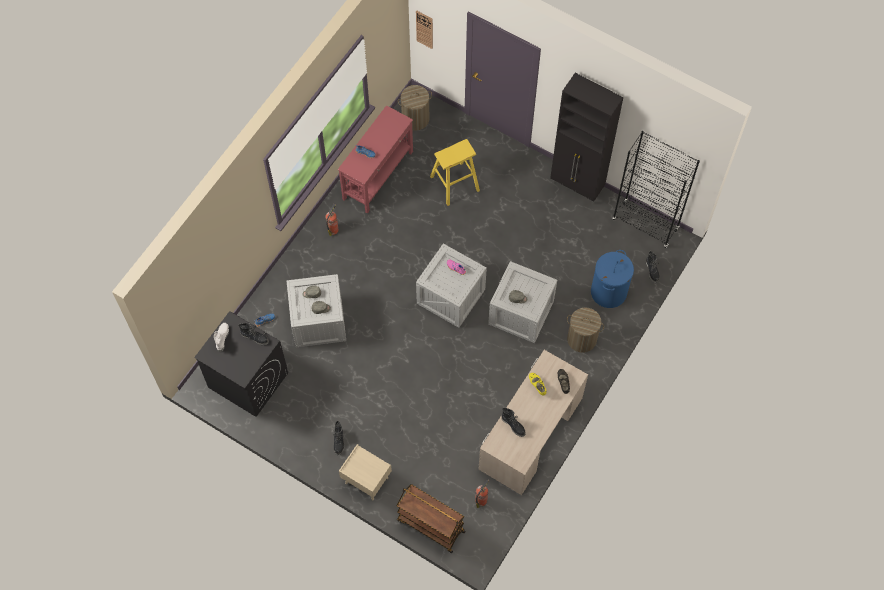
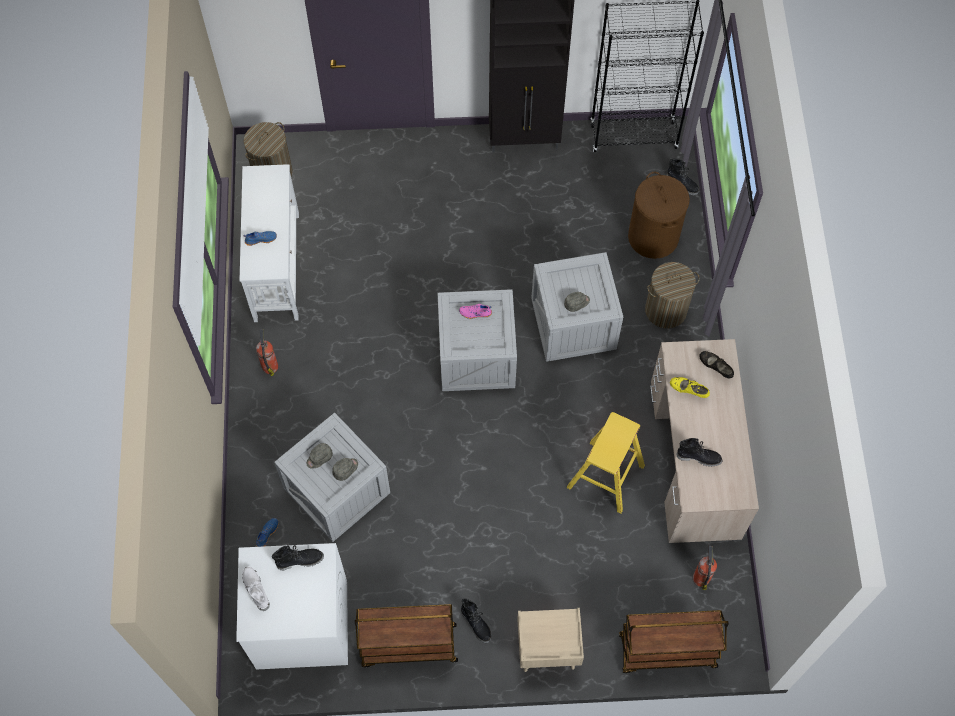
camera: 35 degrees left, 0 degrees up
black washing machine [194,311,288,417] -> white washing machine [236,543,348,670]
red console table [338,105,413,214] -> white console table [240,164,299,322]
wall clock [416,11,433,49] -> none
yellow stool [430,139,480,206] -> yellow stool moved to [567,412,645,514]
blue laundry basket [591,250,634,308] -> brown laundry basket [628,172,690,259]
none -> brown cart [355,604,458,668]

